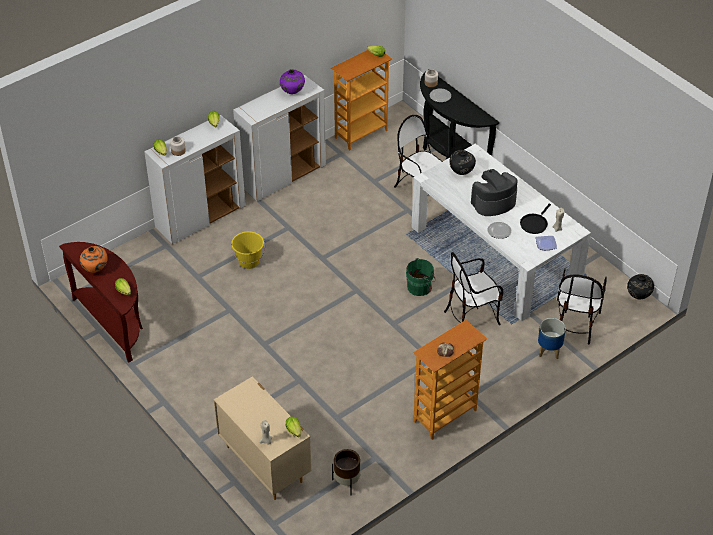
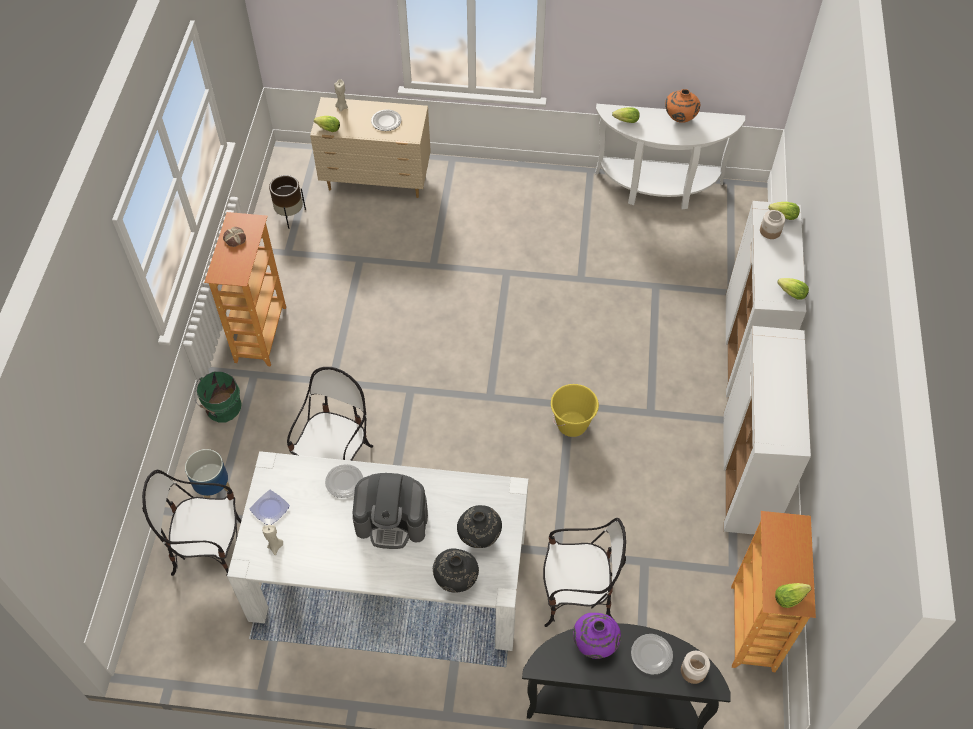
camera: 135 degrees right, 10 degrees up
brown console table [59,242,143,363] -> white console table [595,104,745,209]
yellow bucket [231,231,265,269] -> yellow bucket moved to [551,384,599,437]
purple vase [280,69,305,94] -> purple vase moved to [573,613,621,659]
green bucket [406,258,436,296] -> green bucket moved to [194,371,242,422]
coffee machine [471,169,518,216] -> coffee machine turned 75 degrees clockwise [352,473,428,549]
black frying pan [520,204,551,234] -> none
chair [557,269,607,344] -> chair turned 60 degrees counterclockwise [142,470,242,576]
black vase [627,274,654,299] -> black vase moved to [433,548,479,593]
none -> plate [371,109,402,131]

